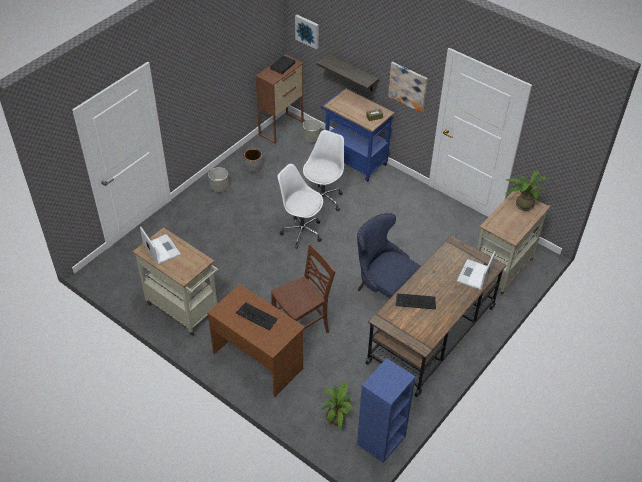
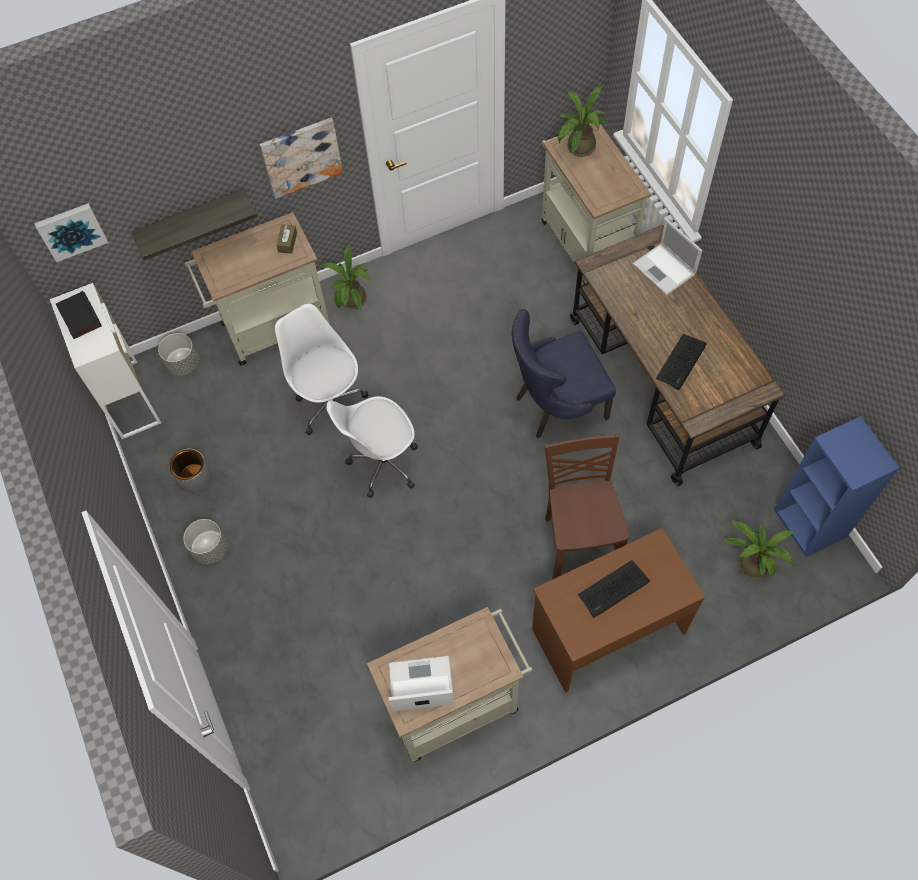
camera: 60 degrees left, 15 degrees up
brown cabinet [256,54,303,144] -> white cabinet [50,283,161,439]
blue cart [321,89,394,182] -> beige cart [185,212,330,366]
none -> potted plant [321,244,371,311]

